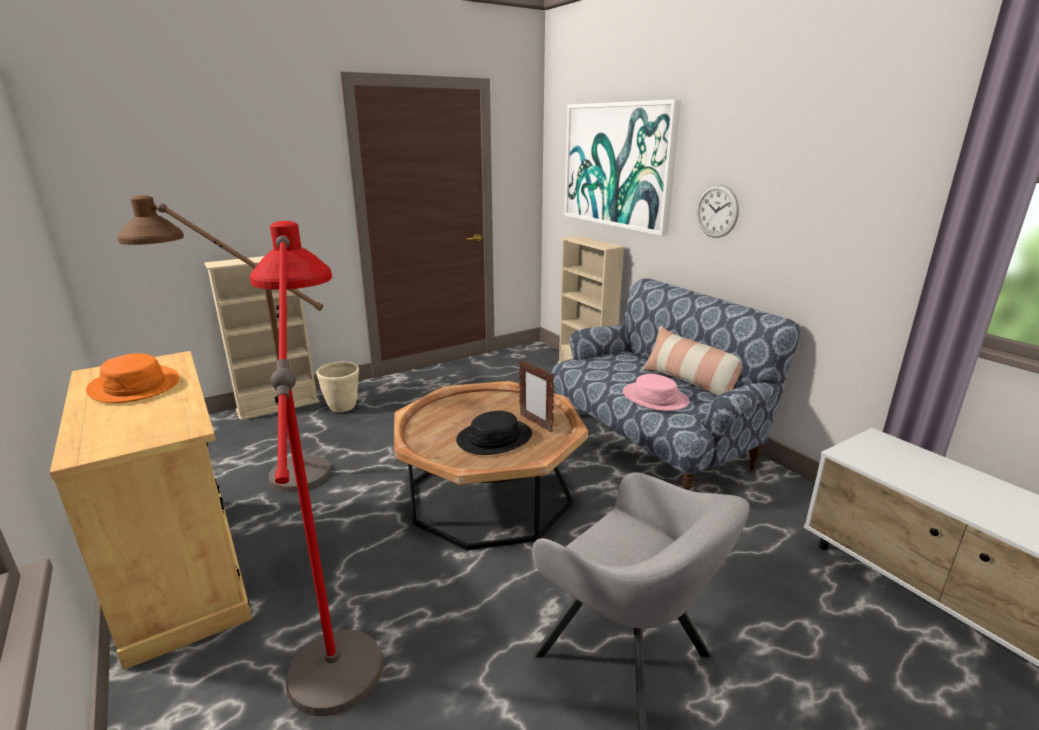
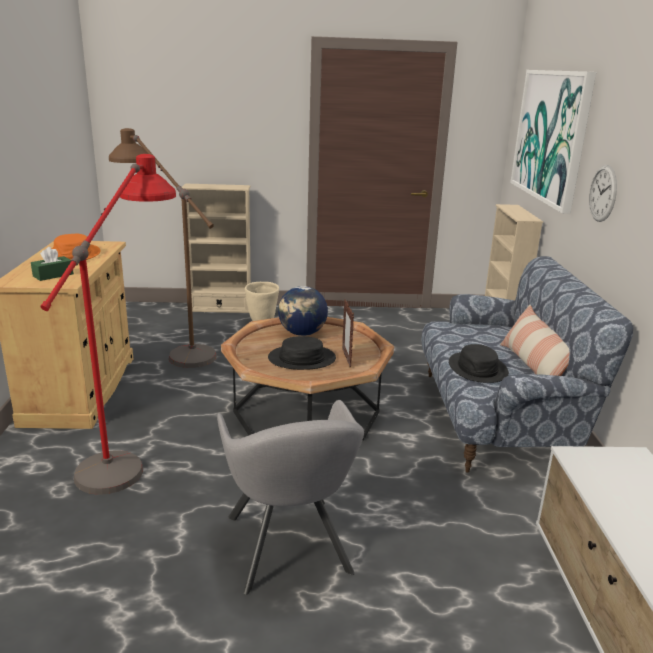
camera: 30 degrees right, 0 degrees up
pink hat [623,374,689,411] -> black hat [449,344,509,383]
none -> green tissue box [31,247,74,281]
none -> globe [278,286,328,336]

